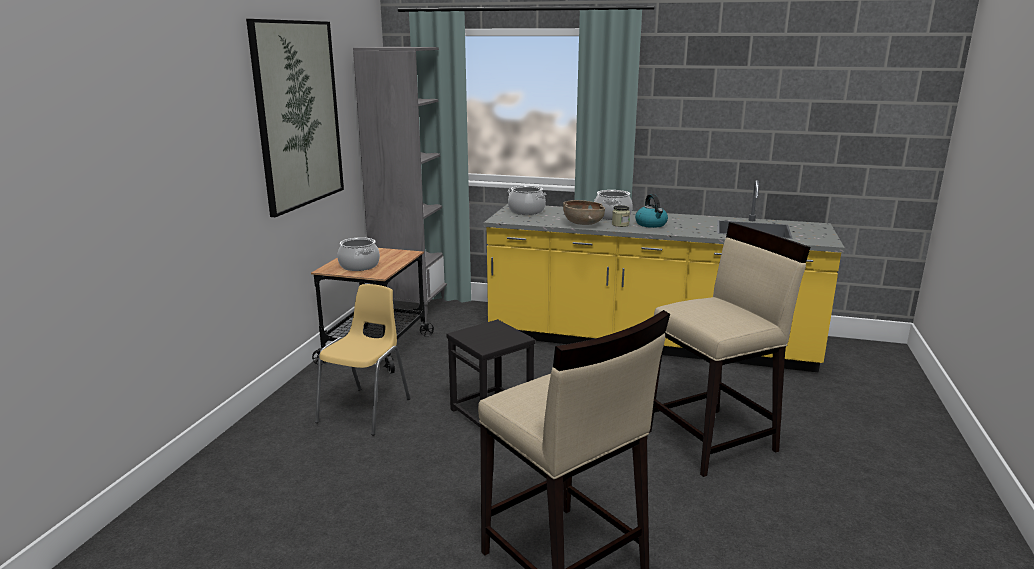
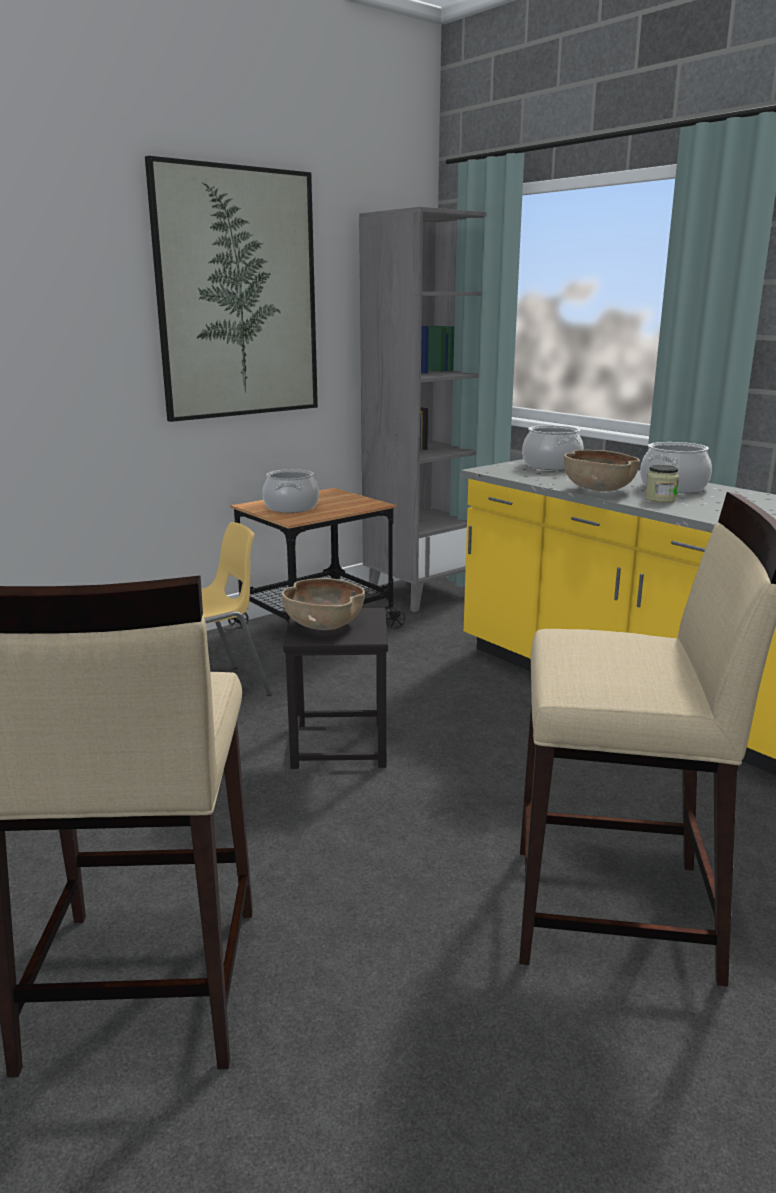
camera: 35 degrees right, 0 degrees up
kettle [635,194,668,228] -> none
none -> brown bowl [282,578,365,630]

